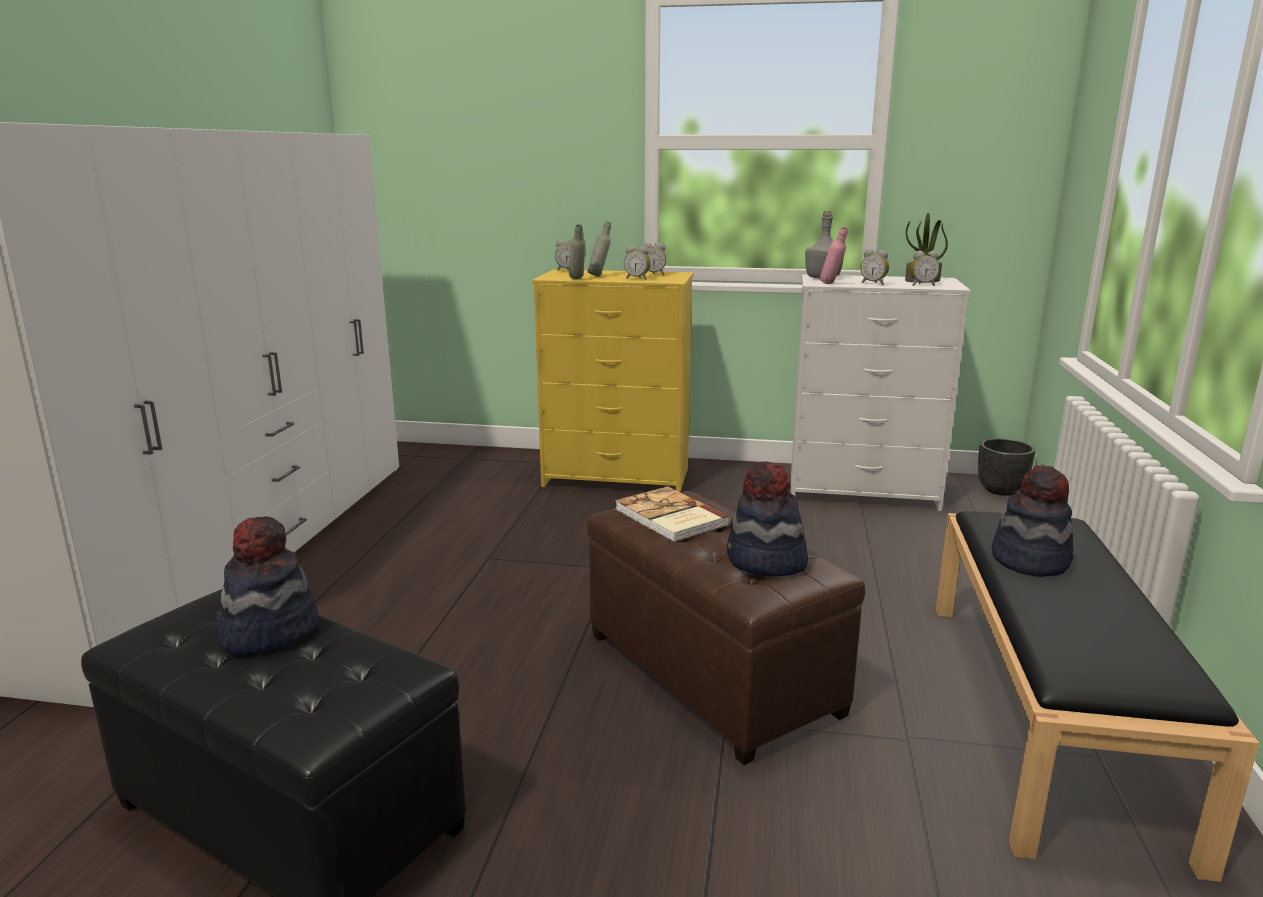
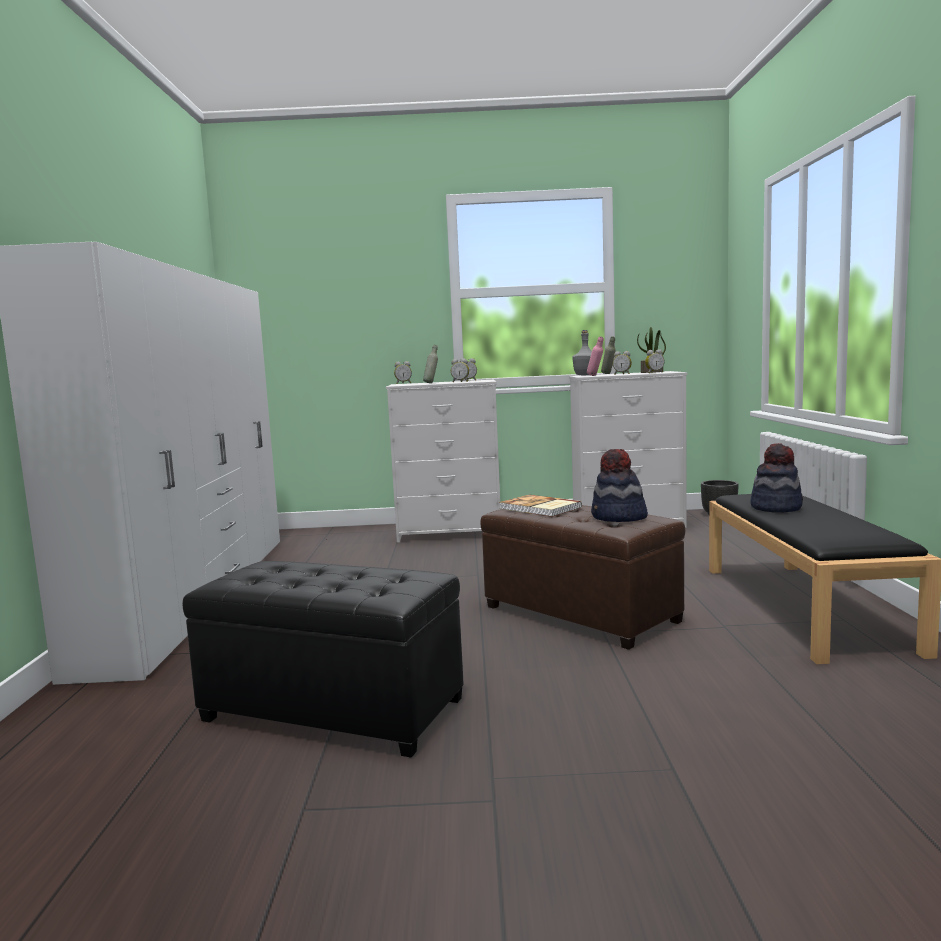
camera: 10 degrees left, 10 degrees down
hat [218,516,318,656] -> none
yellow dresser [532,269,694,492] -> white dresser [386,380,500,542]
grey bottle [569,224,586,279] -> grey bottle moved to [601,336,616,374]

